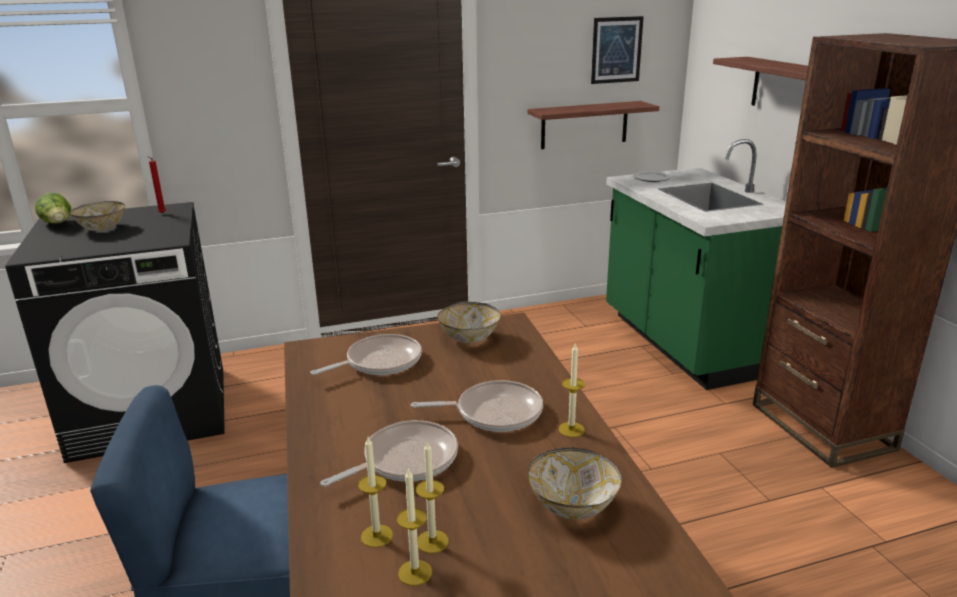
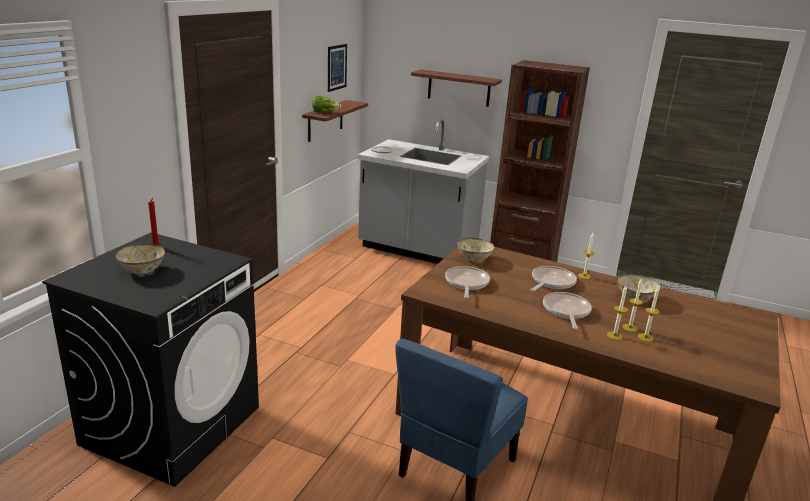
camera: 50 degrees left, 0 degrees up
lettuce [35,192,71,224] -> lettuce moved to [312,95,341,113]
green counter [606,139,786,390] -> grey counter [358,120,489,264]

